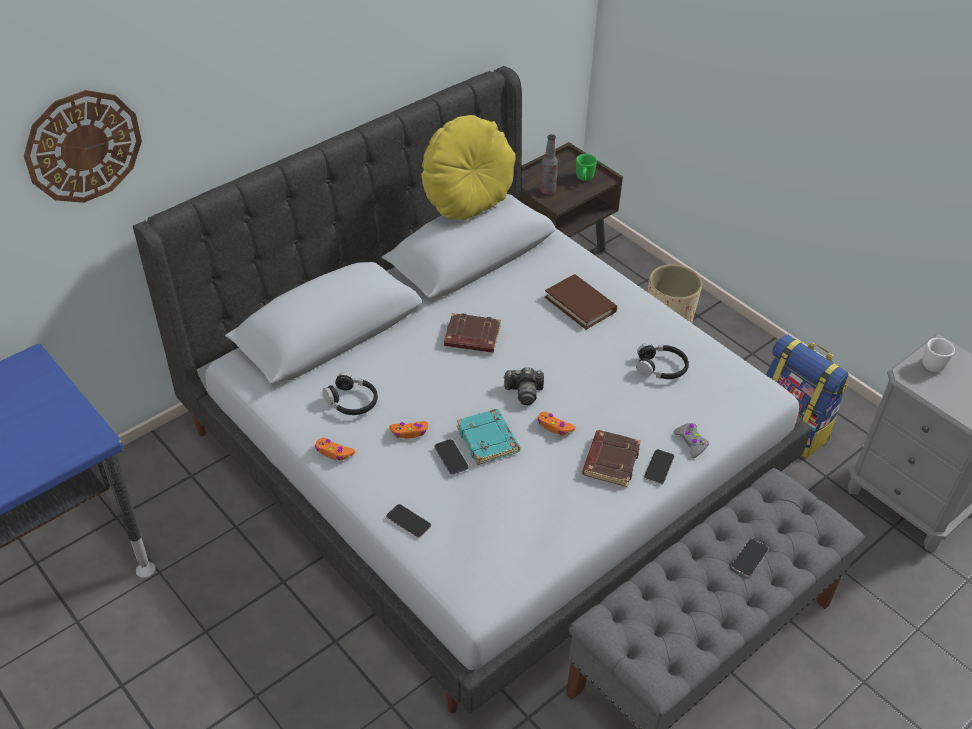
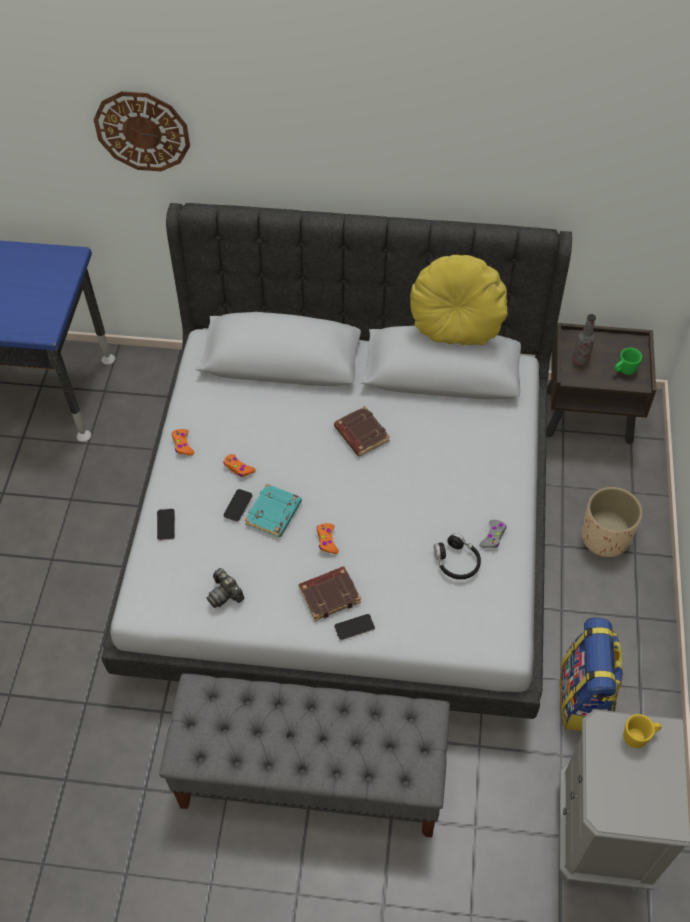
camera: 50 degrees right, 10 degrees up
black headphones [323,372,378,415] -> none
camera [503,367,544,405] -> camera moved to [207,568,244,608]
brown book [545,274,617,330] -> none
grey game controller [674,423,709,458] -> grey game controller moved to [479,520,507,548]
phone [731,538,769,577] -> none
white mug [923,338,955,372] -> yellow mug [623,714,662,748]

